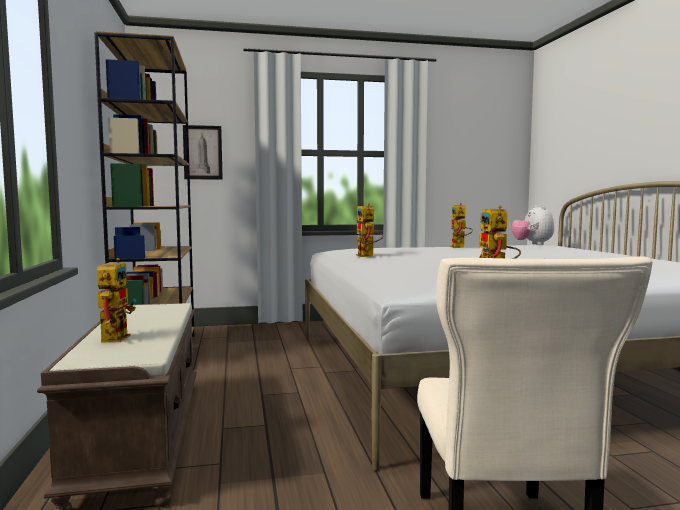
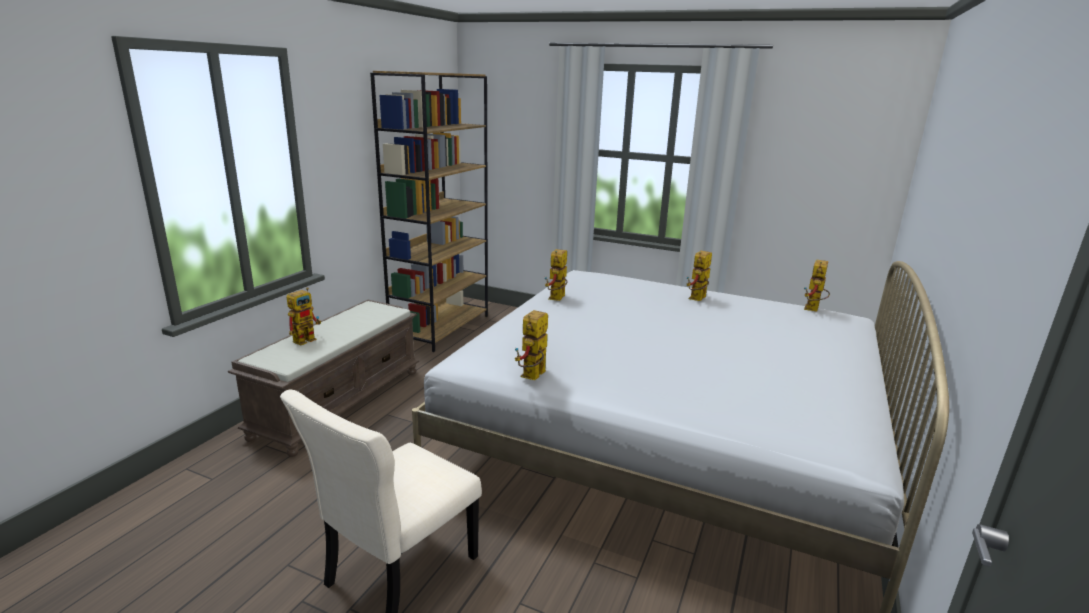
camera: 35 degrees right, 15 degrees up
picture [183,125,223,180] -> none
plush toy [511,205,554,245] -> toy robot [804,259,830,312]

